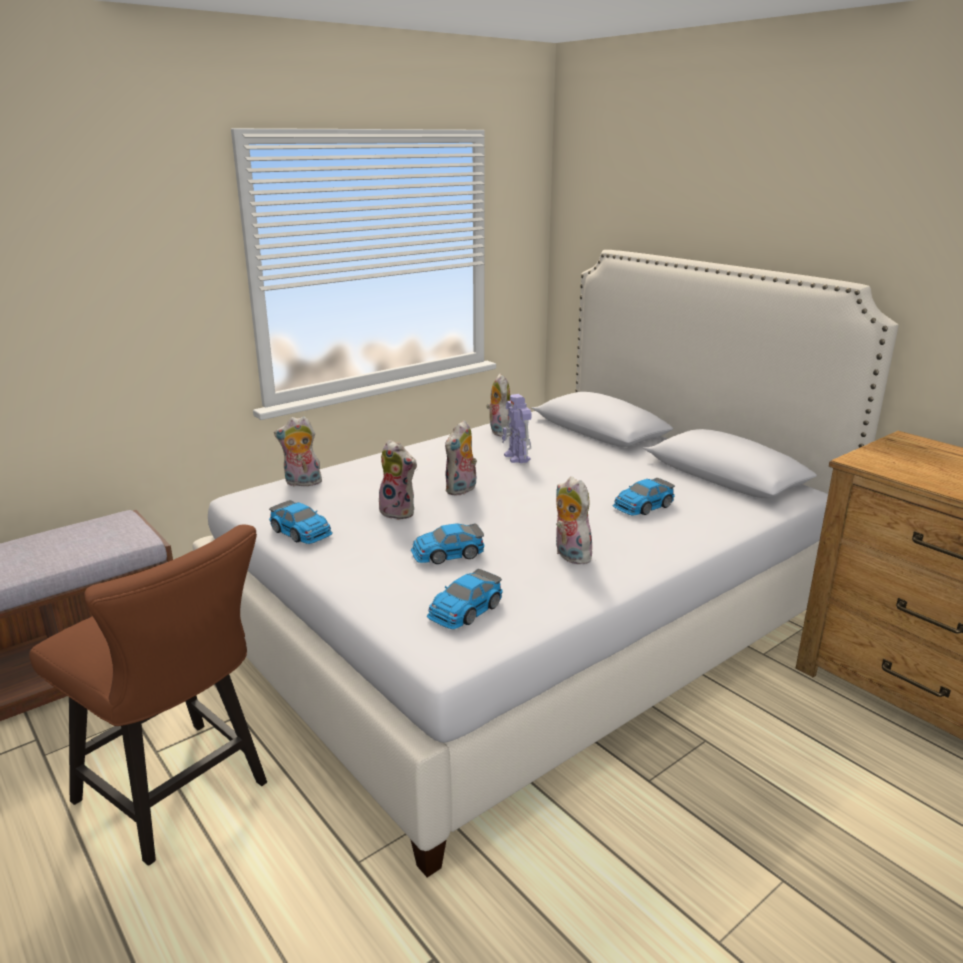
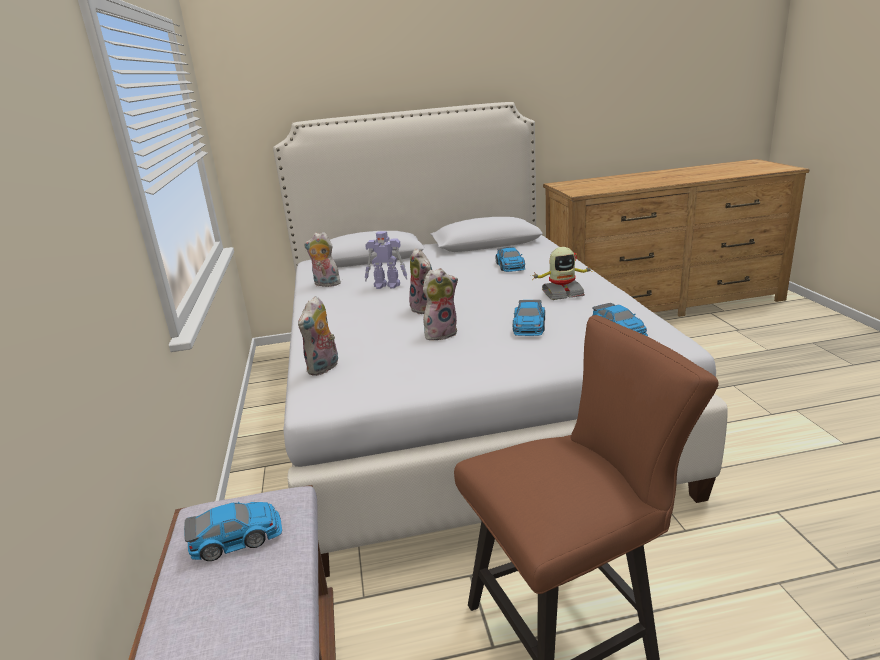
camera: 60 degrees left, 0 degrees up
toy car [269,500,333,544] -> toy car moved to [184,502,282,561]
plush toy [556,476,592,564] -> toy robot [530,247,593,300]

